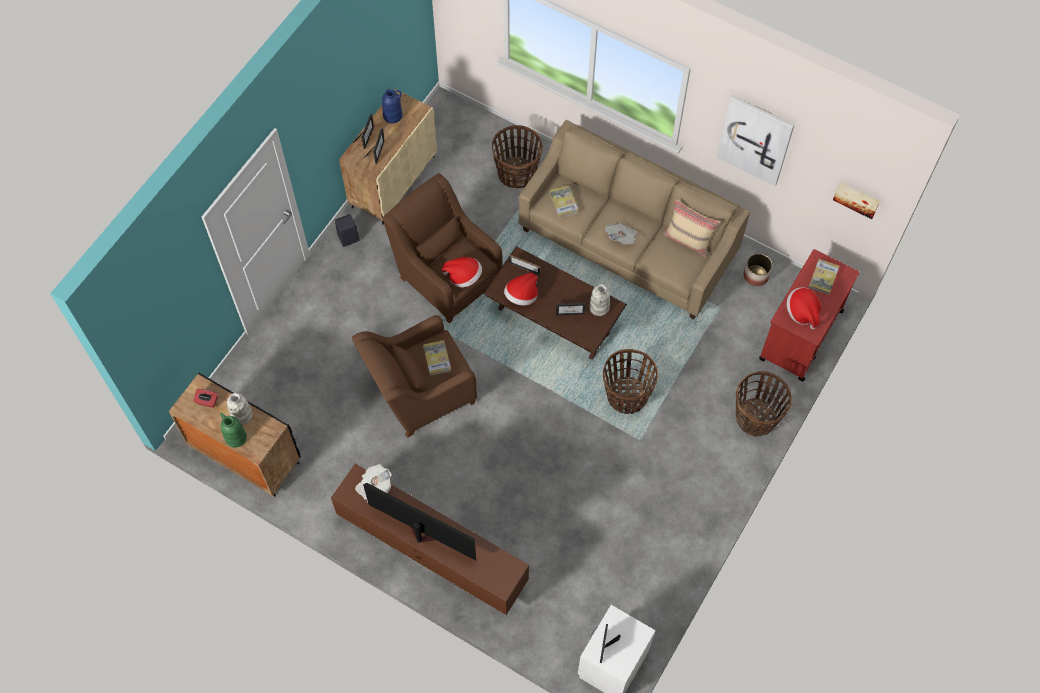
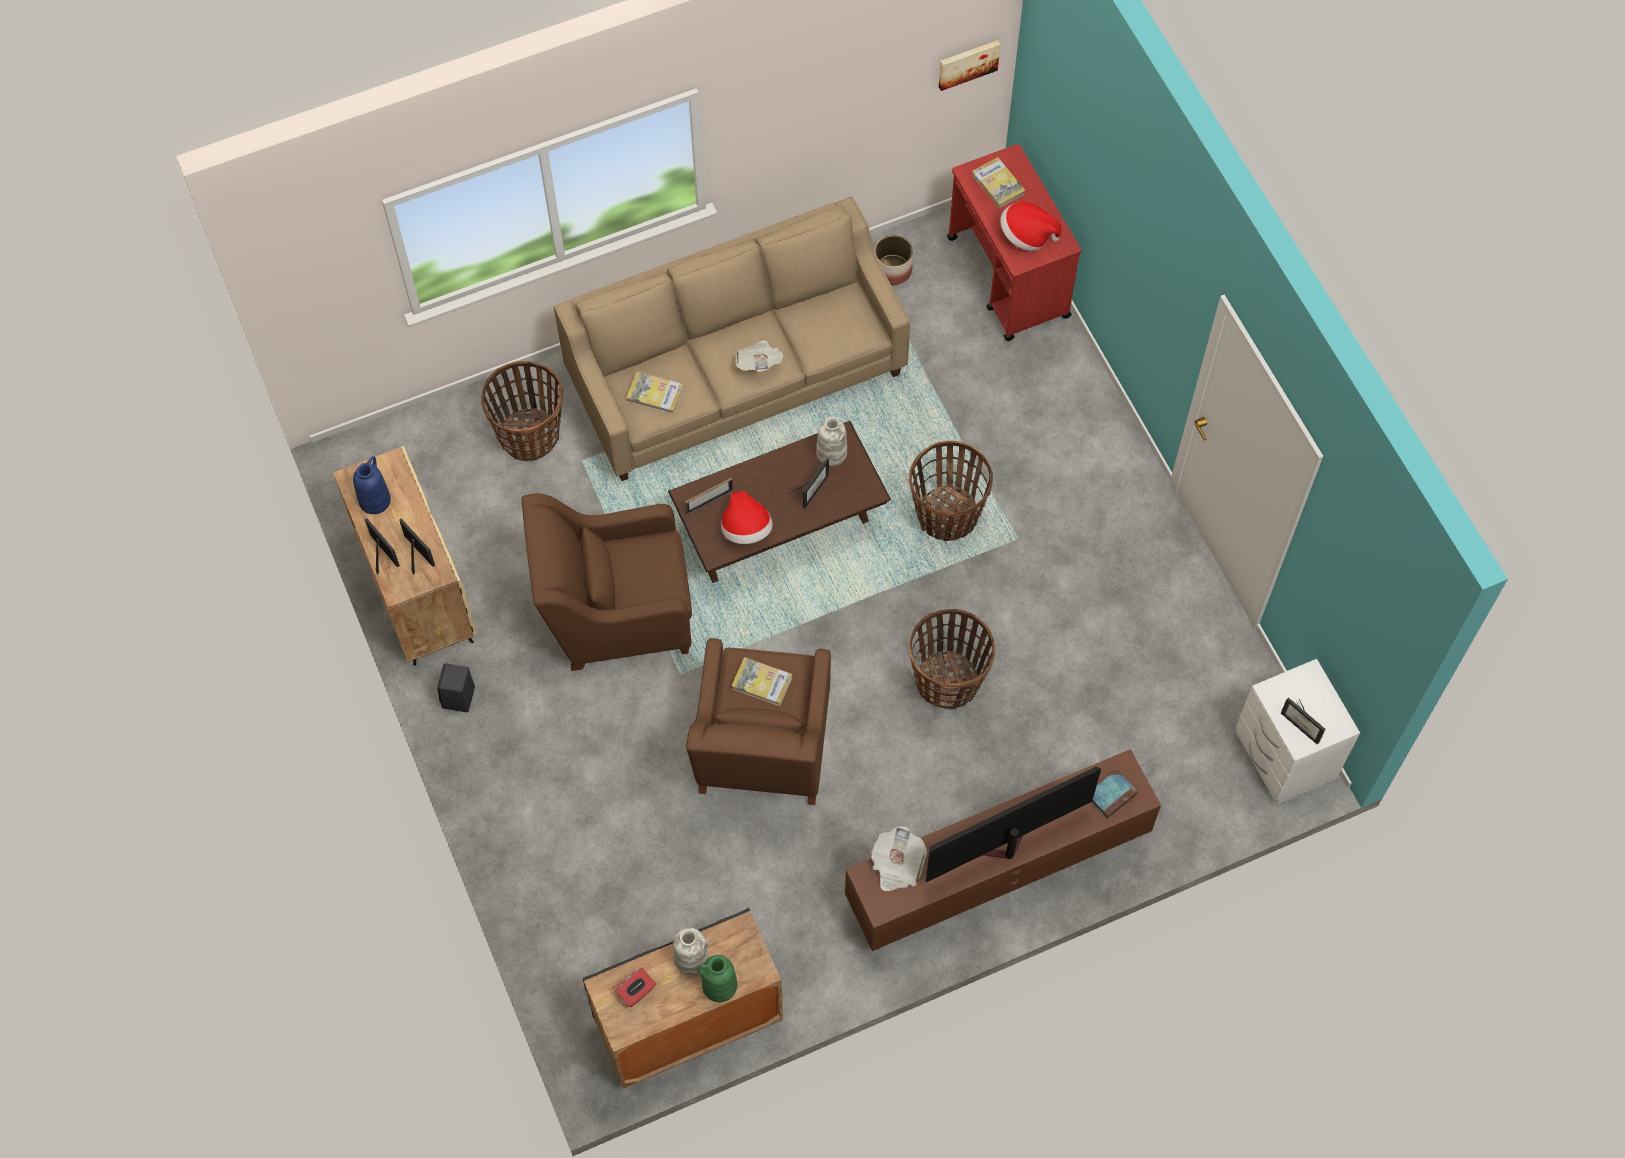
camera: 55 degrees left, 0 degrees up
hat [442,257,482,287] -> none
beige pillow [663,199,720,258] -> none
picture [717,95,794,186] -> none
basket [736,371,792,437] -> basket moved to [909,609,995,710]
none -> book [1091,770,1138,819]

